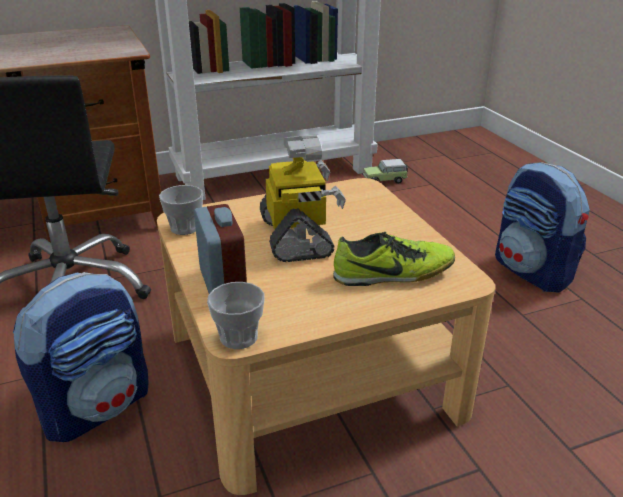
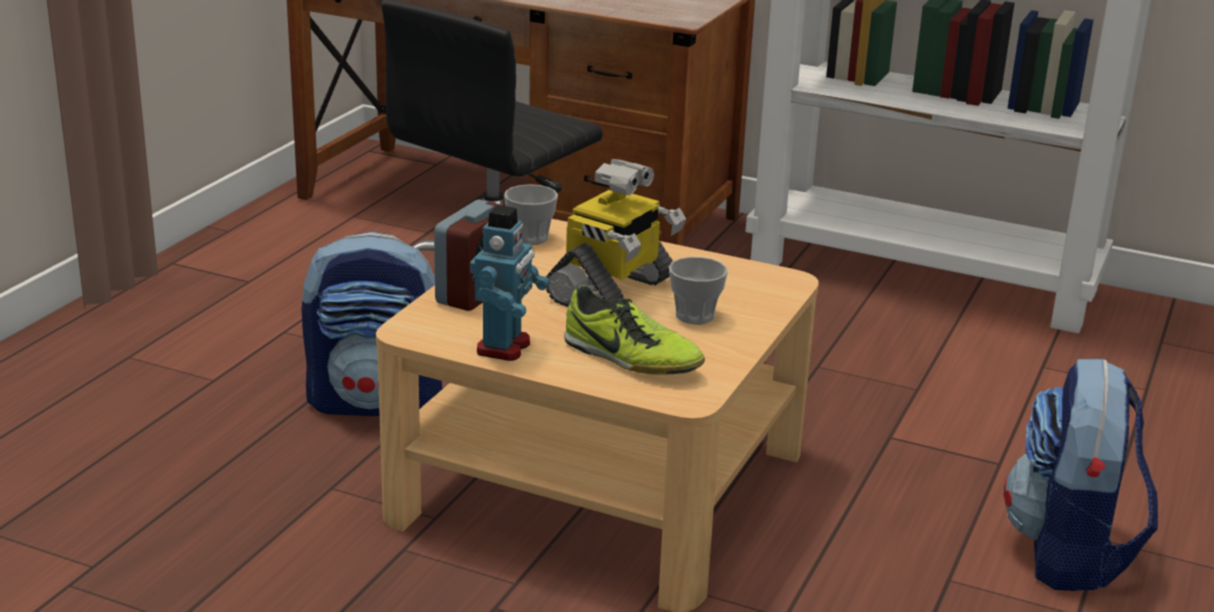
camera: 45 degrees right, 5 degrees down
cup [207,282,264,349] -> cup moved to [669,257,728,324]
toy car [363,159,408,184] -> none
none -> toy robot [470,205,550,361]

